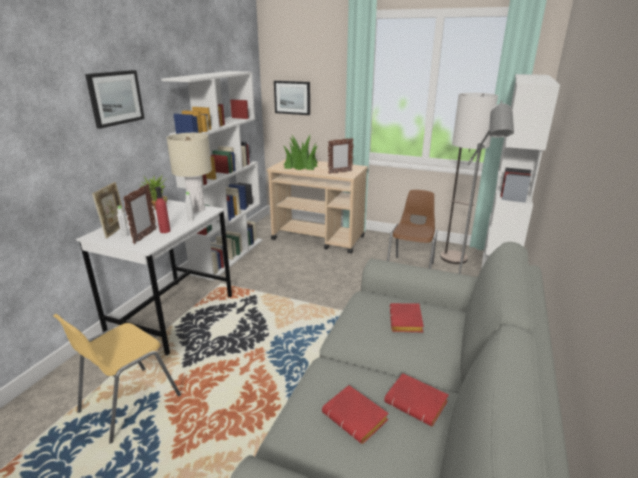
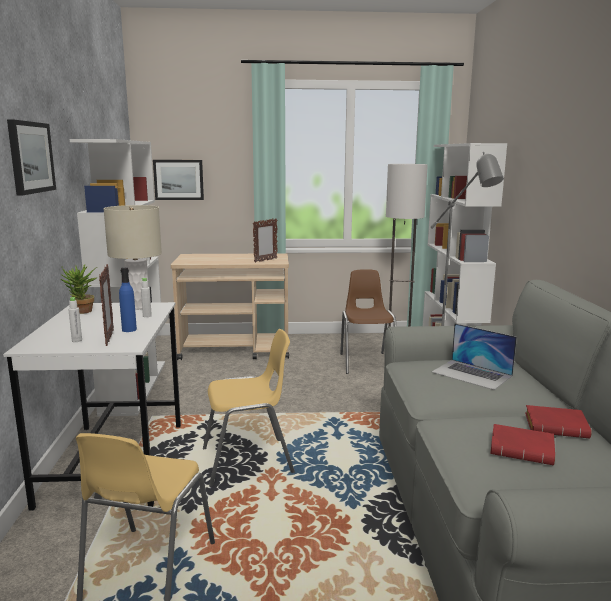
camera: 25 degrees left, 10 degrees down
picture frame [92,182,127,238] -> none
red bottle [155,187,171,233] -> blue bottle [119,267,137,332]
potted plant [283,135,318,170] -> none
red book [390,303,424,332] -> laptop [432,323,517,390]
none -> yellow chair [203,329,295,486]

